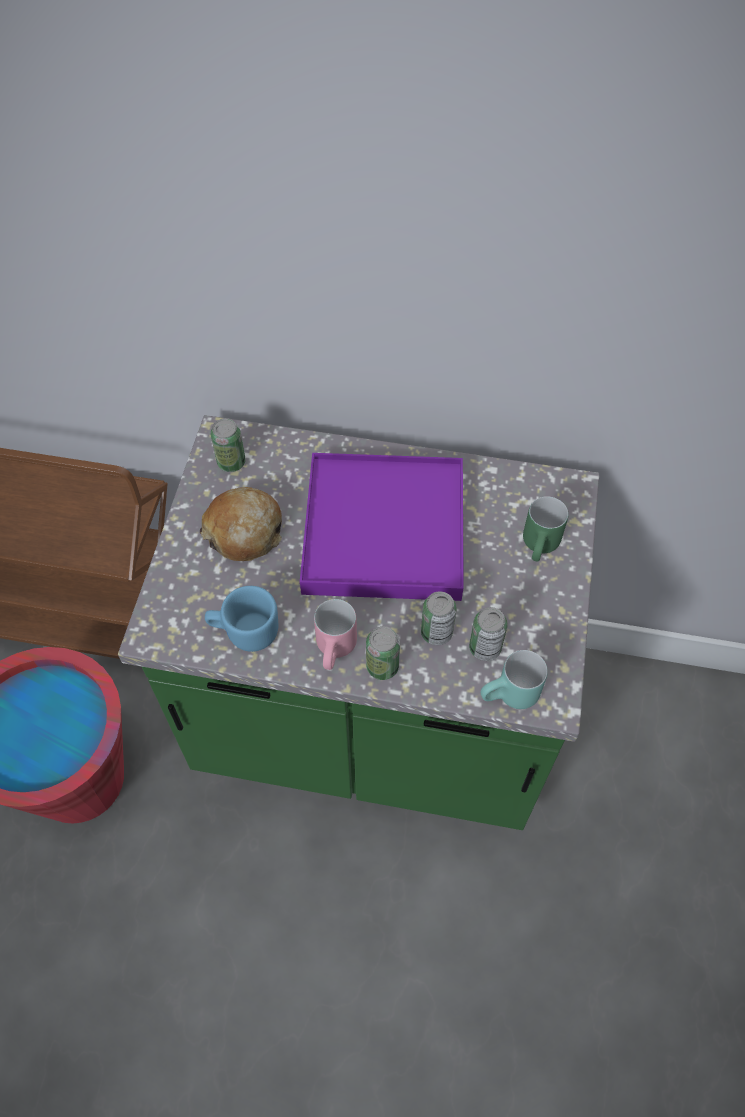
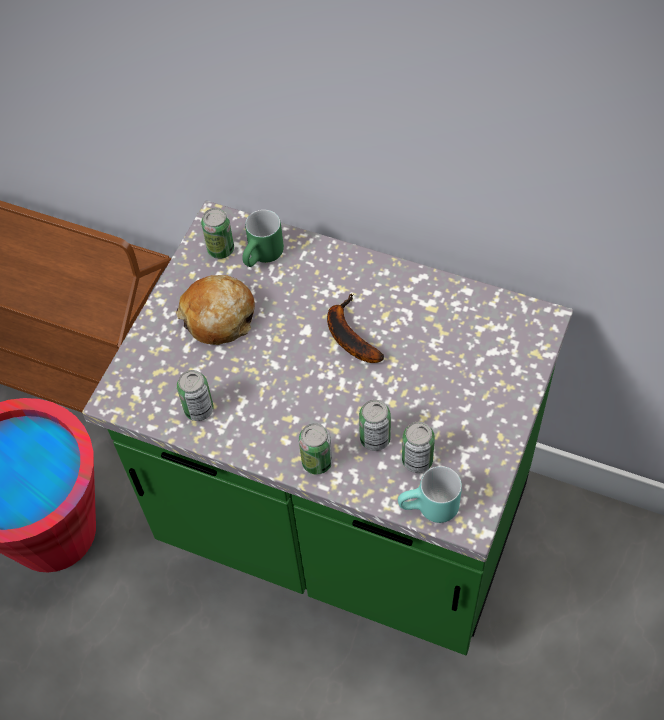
camera: 15 degrees right, 0 degrees up
blue mug [205,586,278,652] -> can [177,370,214,421]
purple tray [300,453,464,601] -> banana [327,293,384,363]
pink mug [314,599,357,670] -> none
green mug [523,496,568,562] -> green mug moved to [242,210,284,267]

